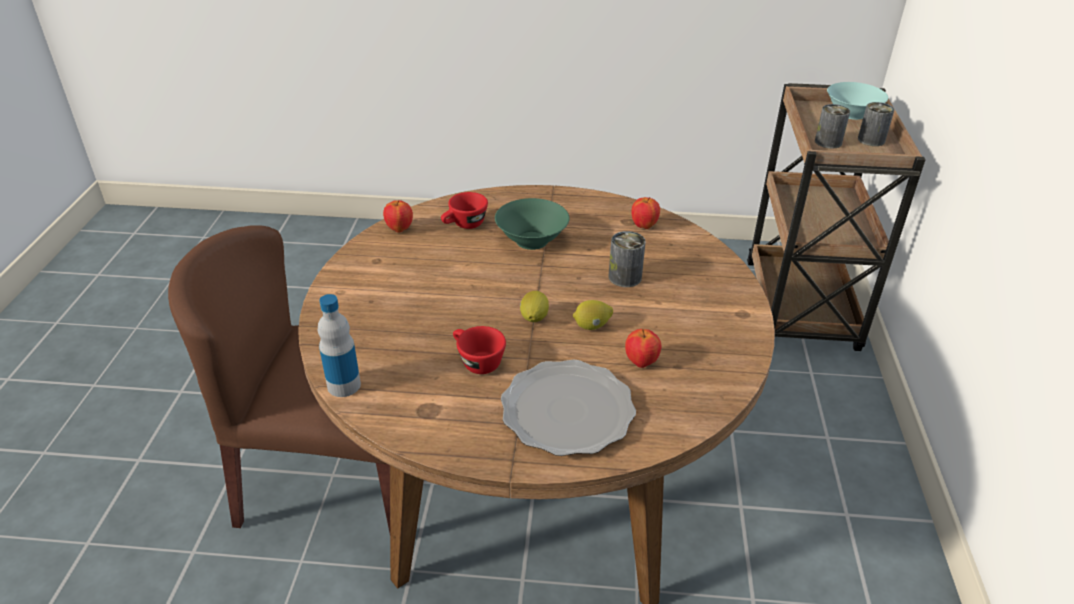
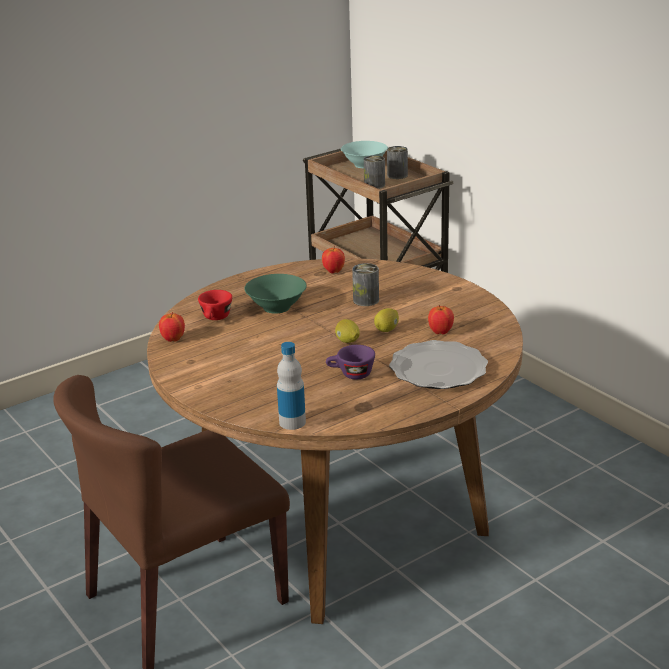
camera: 40 degrees left, 10 degrees down
red cup [453,326,506,374] -> purple cup [326,345,375,379]

